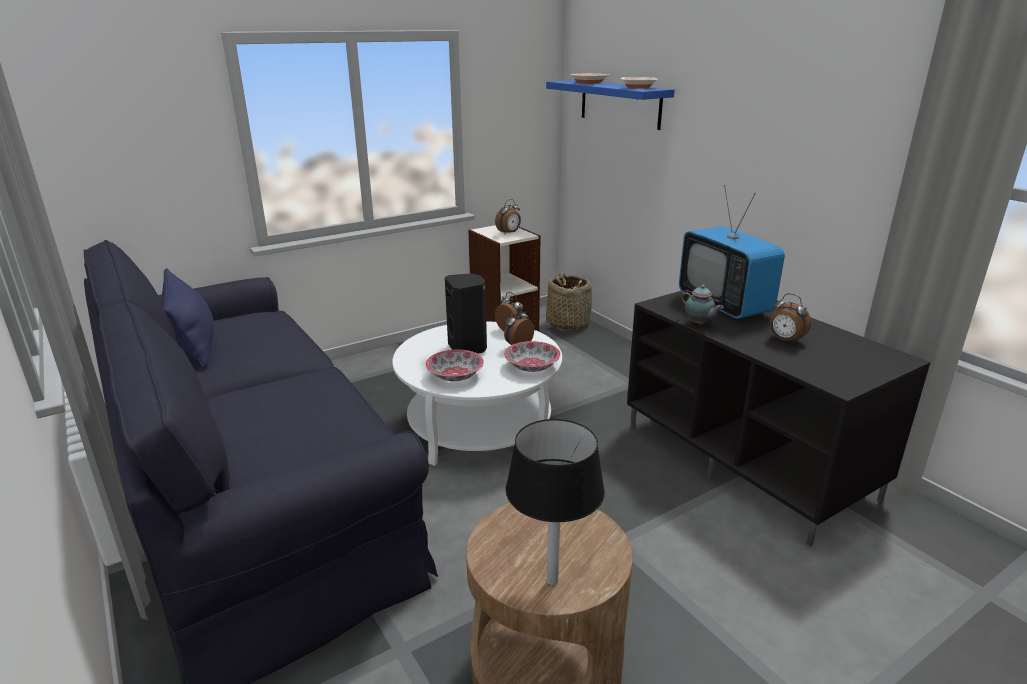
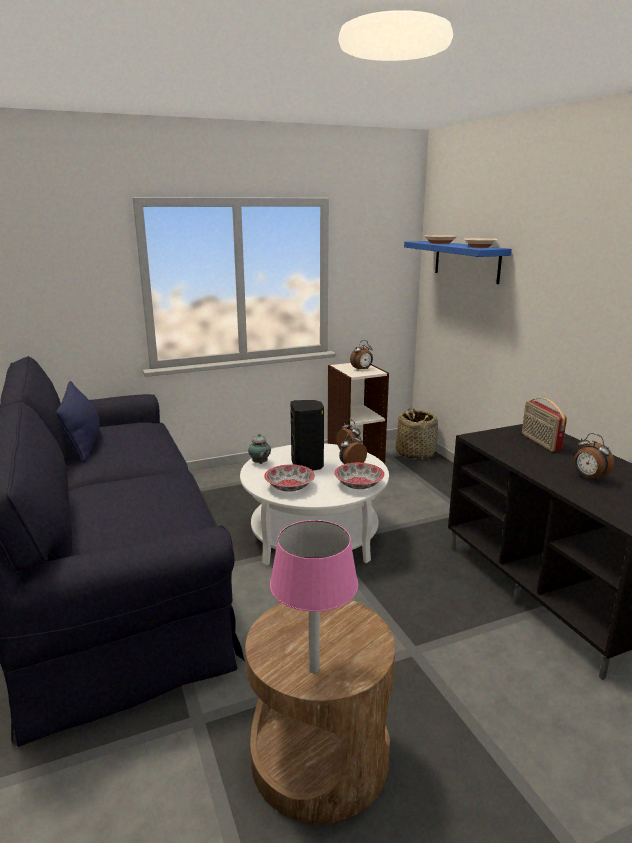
camera: 10 degrees right, 5 degrees down
black table lamp [505,419,605,585] -> pink table lamp [270,520,358,673]
television [679,185,785,319] -> radio [522,398,567,452]
teapot [681,285,724,325] -> teapot moved to [248,433,271,464]

